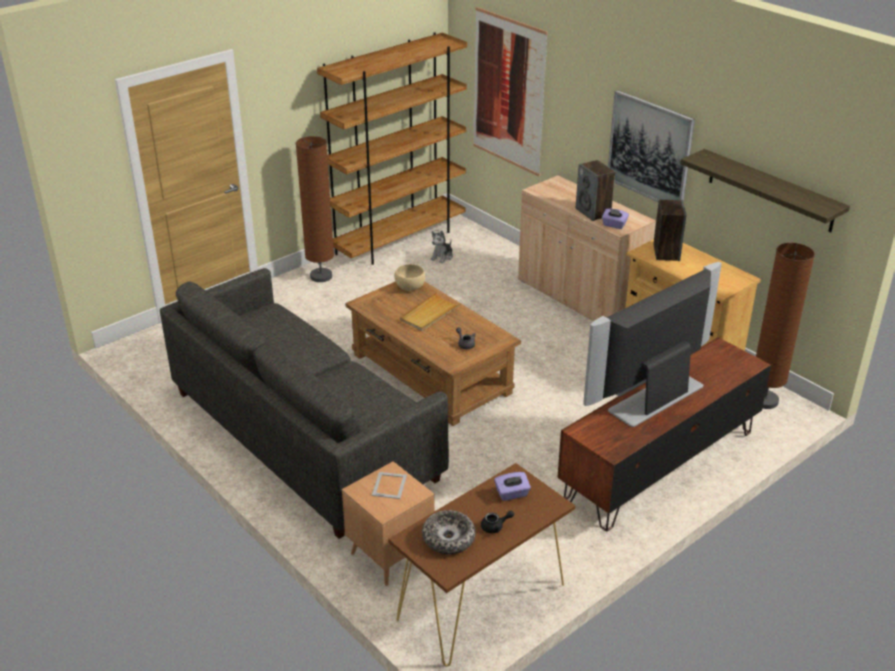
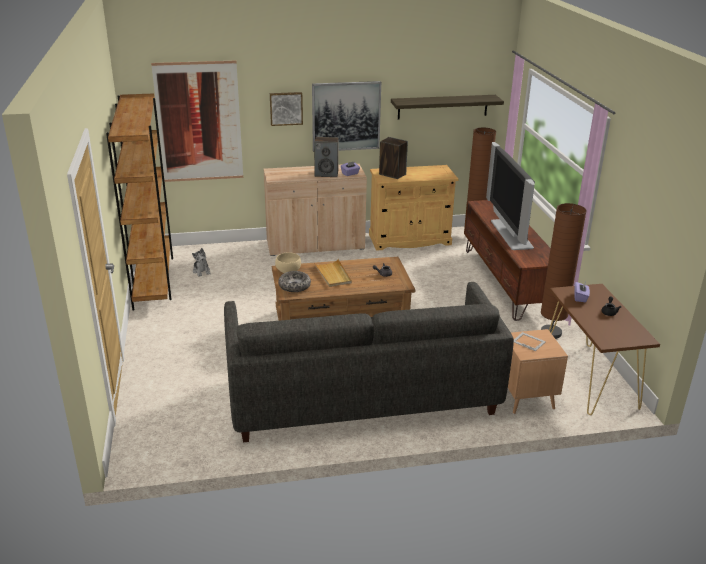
camera: 60 degrees left, 5 degrees down
brown floor lamp [296,136,334,282] -> brown floor lamp moved to [541,203,587,339]
bowl [422,510,476,554] -> bowl moved to [278,271,311,292]
none -> picture [270,92,303,126]

